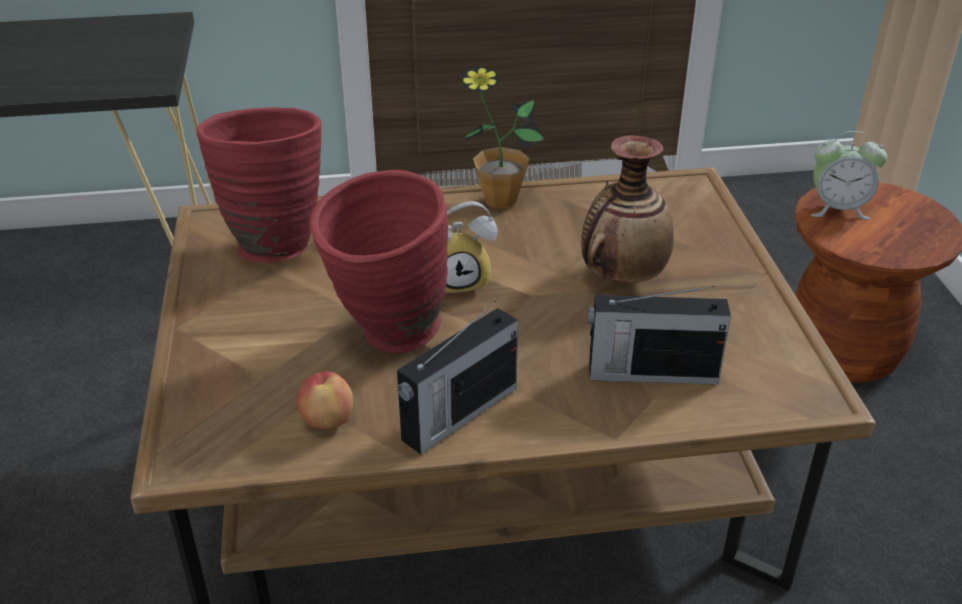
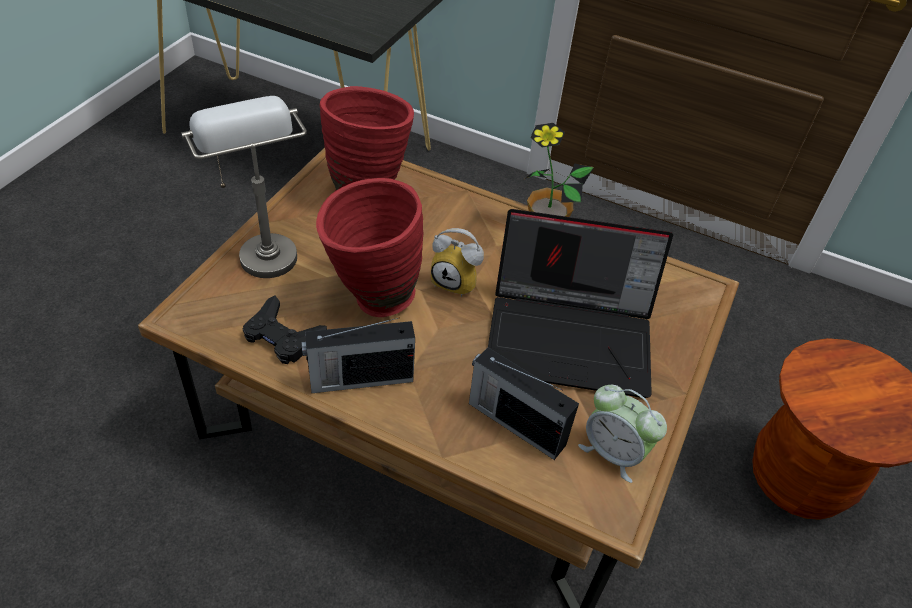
camera: 30 degrees right, 10 degrees up
apple [297,371,353,429] -> black game controller [243,295,327,364]
vase [581,135,674,283] -> laptop [488,209,673,398]
alarm clock [811,131,887,219] -> alarm clock moved to [578,385,667,483]
none -> grey table lamp [181,96,307,278]

